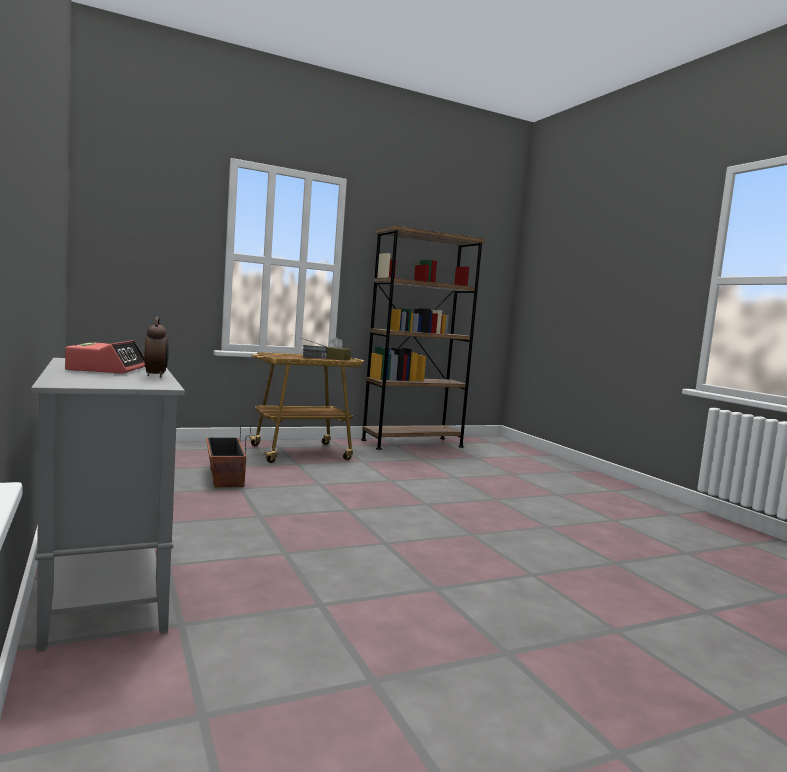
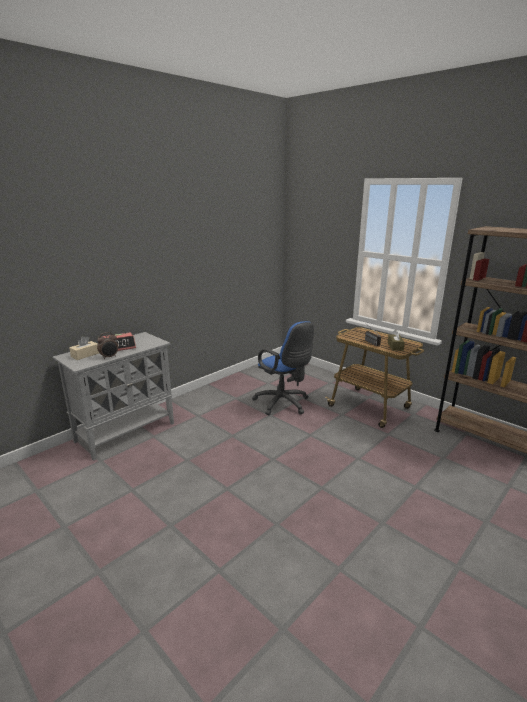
camera: 70 degrees right, 15 degrees up
planter [206,424,257,487] -> blue office chair [252,321,314,415]
none -> beige tissue box [69,336,99,360]

